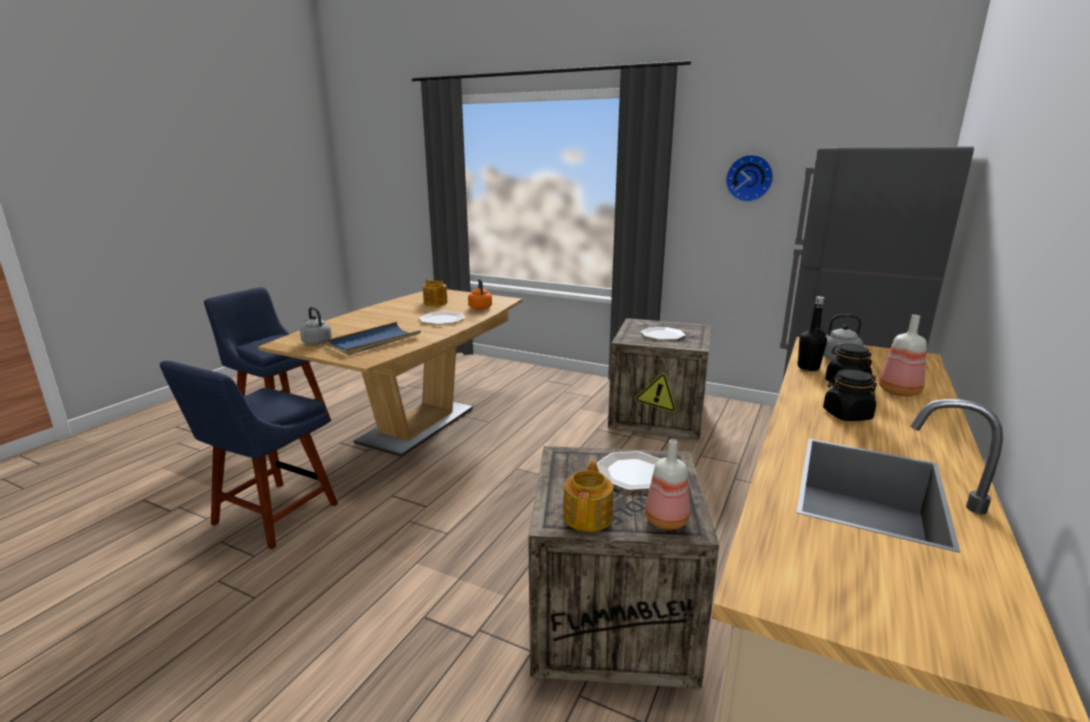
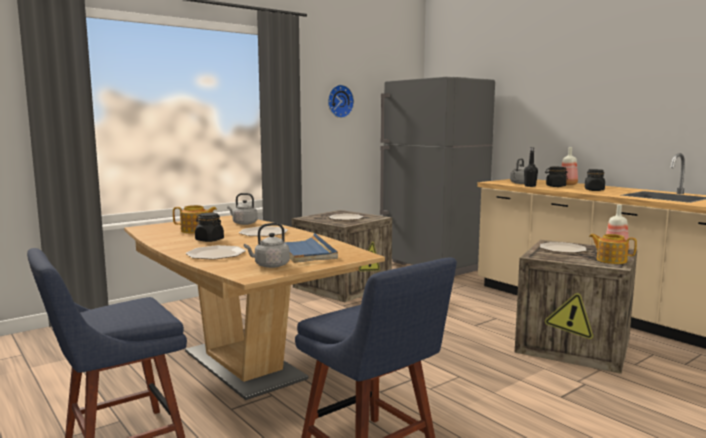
camera: 65 degrees left, 10 degrees down
orange kettle [468,278,492,310] -> grey kettle [227,193,258,225]
none -> plate [186,245,246,260]
none -> black jar [195,213,224,242]

